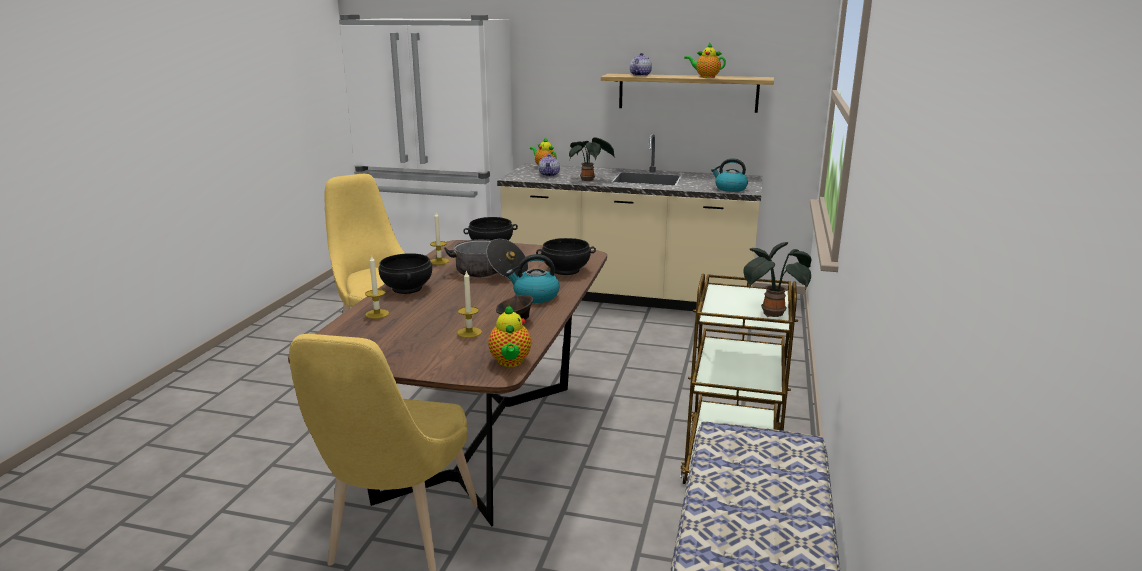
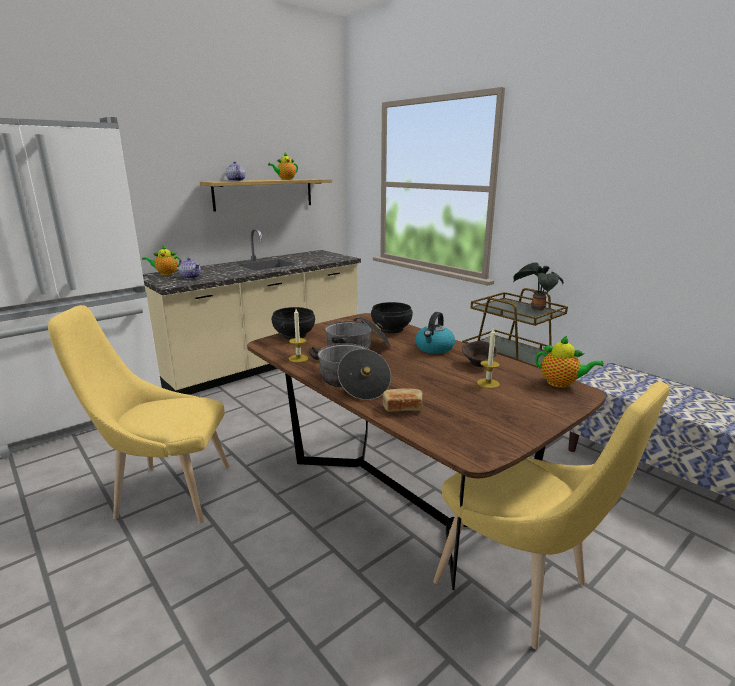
camera: 55 degrees left, 0 degrees up
candle [365,255,389,319] -> bread [383,388,423,412]
black bowl [379,253,432,294] -> cooking pot [309,343,391,400]
potted plant [569,137,615,181] -> none
kettle [711,158,748,192] -> none

